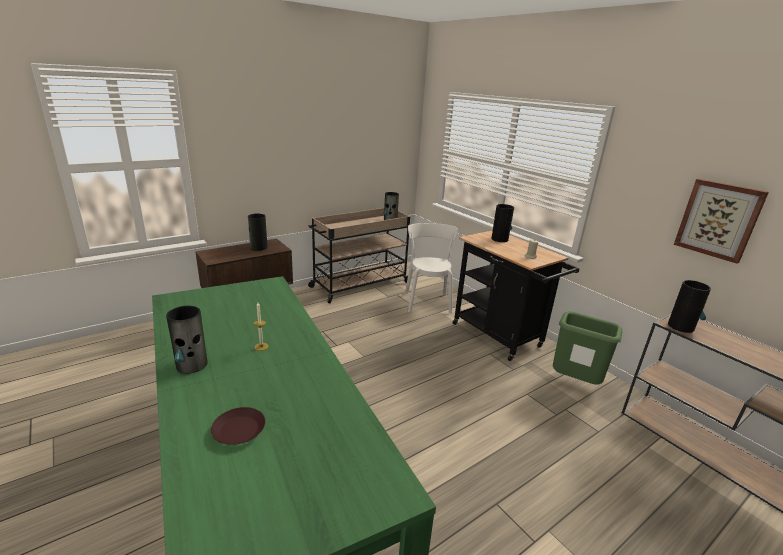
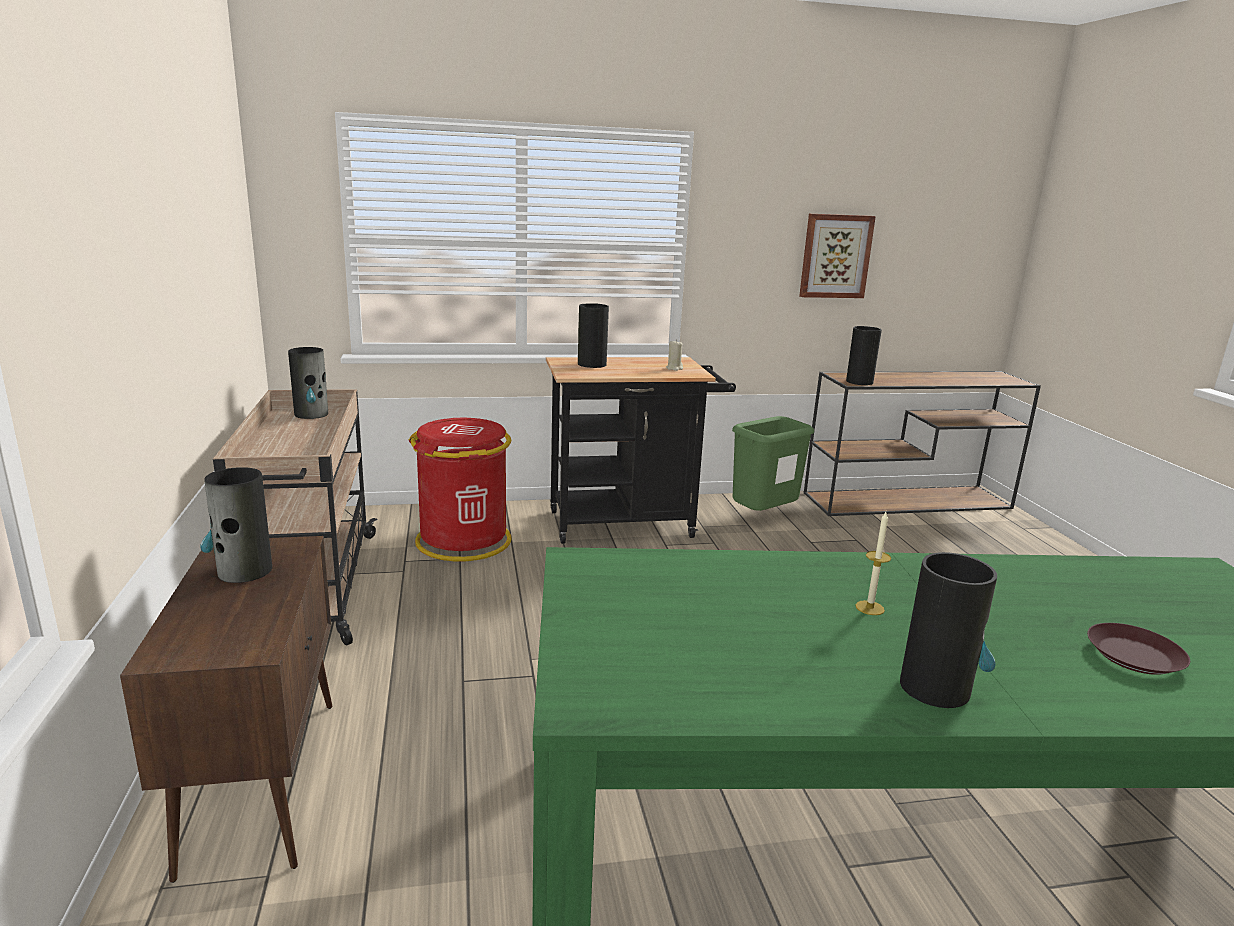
camera: 65 degrees left, 5 degrees down
white chair [405,223,458,314] -> red trash can [408,418,512,562]

